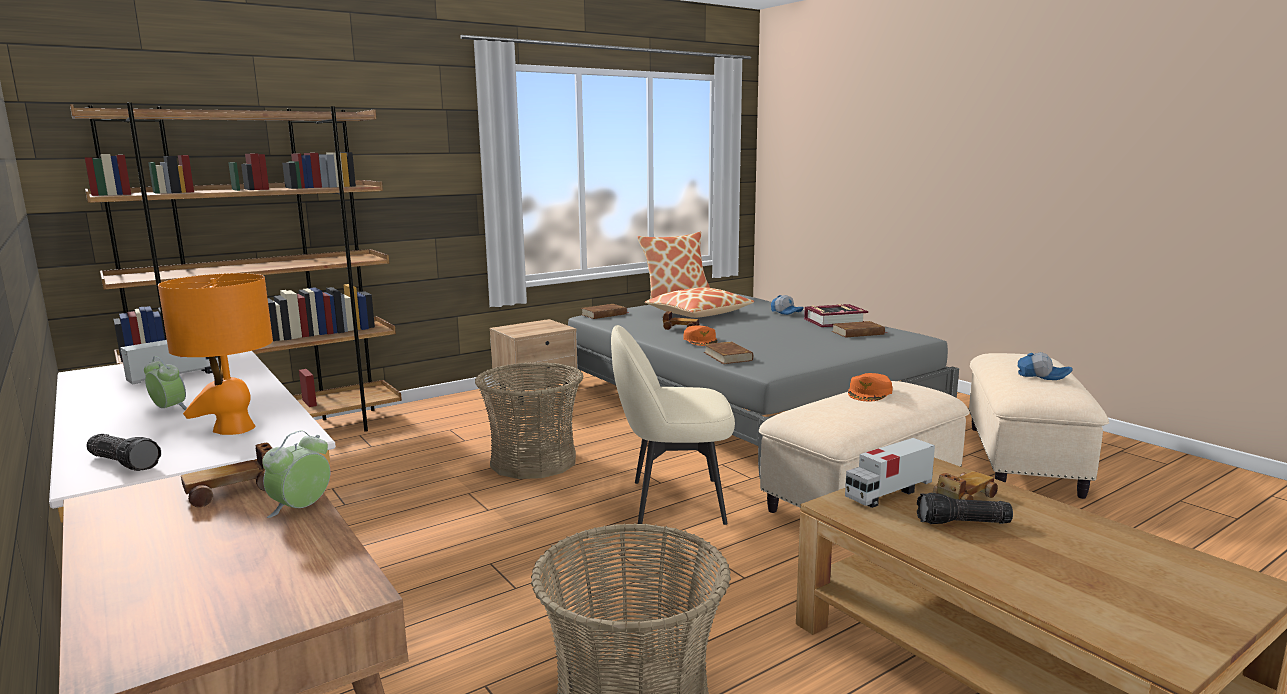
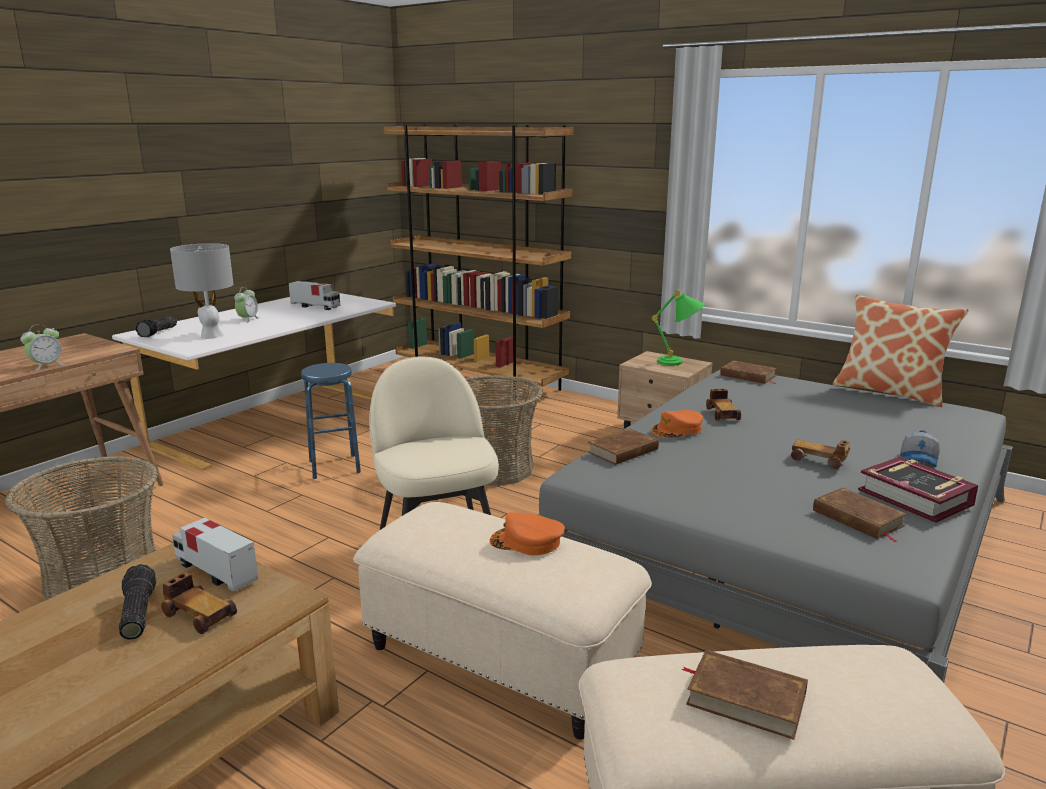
camera: 70 degrees right, 5 degrees up
orange table lamp [158,273,273,435] -> grey table lamp [170,243,233,339]
toy car [181,443,272,507] -> toy car moved to [791,440,850,469]
alarm clock [262,430,330,518] -> alarm clock turned 120 degrees clockwise [20,324,64,371]
pillow [645,287,754,318] -> none
cap [1018,352,1073,380] -> brown book [682,650,808,740]
none -> blue stool [301,363,361,479]
none -> green table lamp [652,289,705,366]

